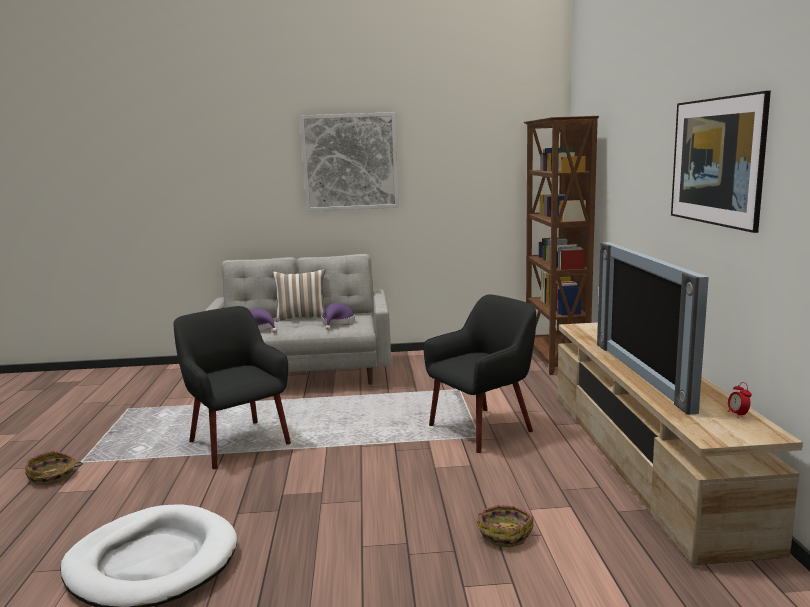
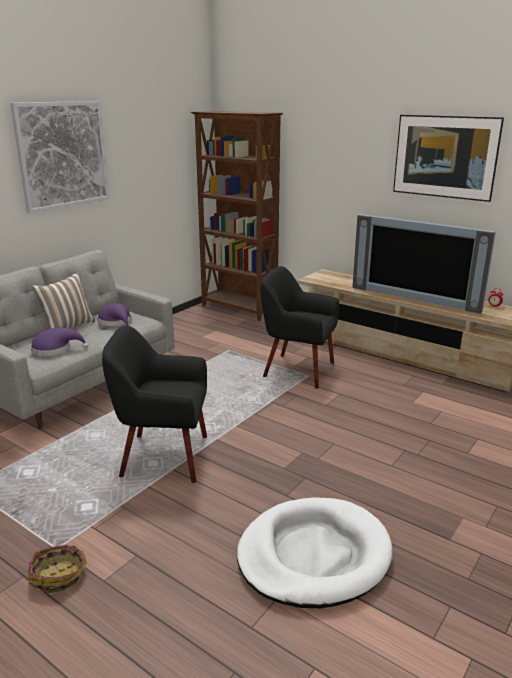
camera: 50 degrees left, 10 degrees up
black armchair [424,294,536,453] -> black armchair turned 75 degrees counterclockwise [261,266,339,389]
basket [476,505,533,547] -> none

